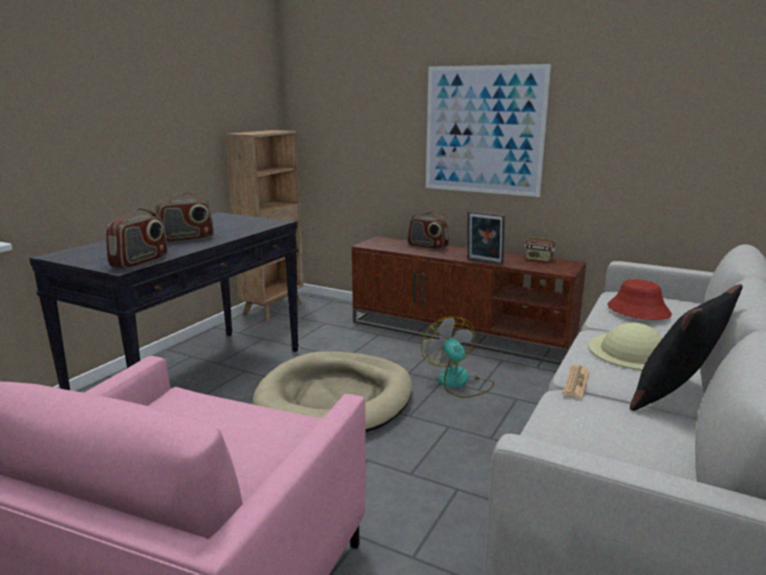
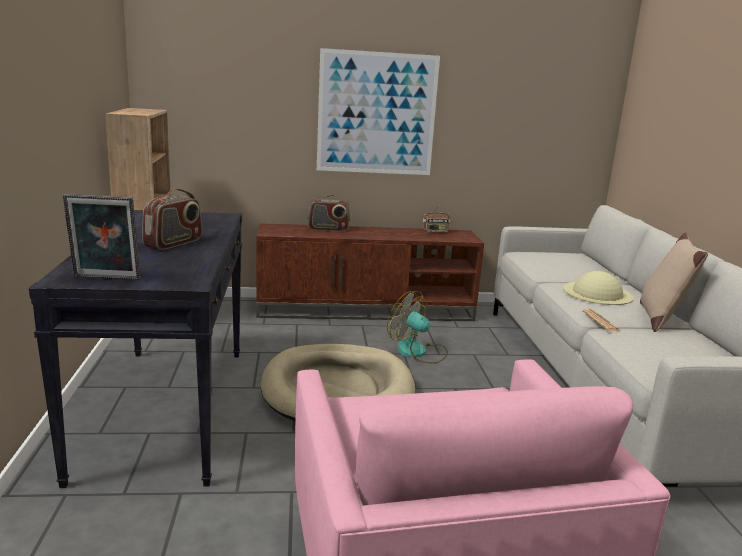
camera: 35 degrees left, 0 degrees up
radio [106,208,168,269] -> none
picture frame [467,211,505,264] -> picture frame moved to [62,194,140,280]
red hat [607,279,672,320] -> none
black pillow [630,284,742,411] -> beige pillow [640,232,708,332]

